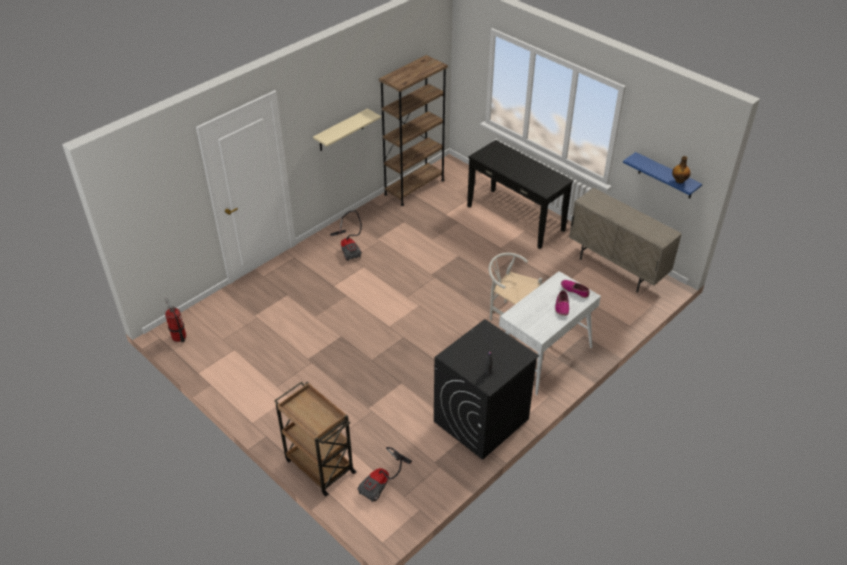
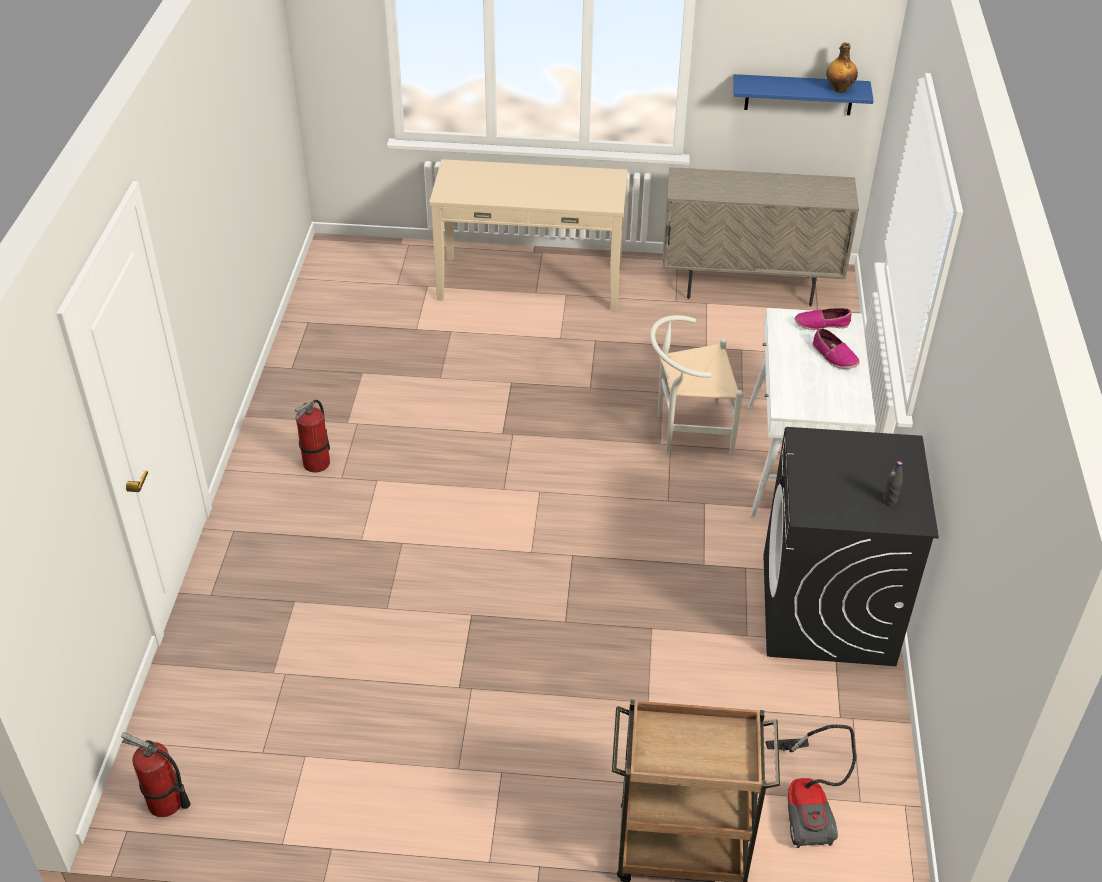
camera: 40 degrees left, 0 degrees up
beige shelf [313,108,381,151] -> none
vacuum cleaner [330,210,362,261] -> fire extinguisher [295,400,330,472]
brown bookcase [379,55,448,206] -> none
black console table [467,140,573,249] -> beige console table [429,159,628,311]

